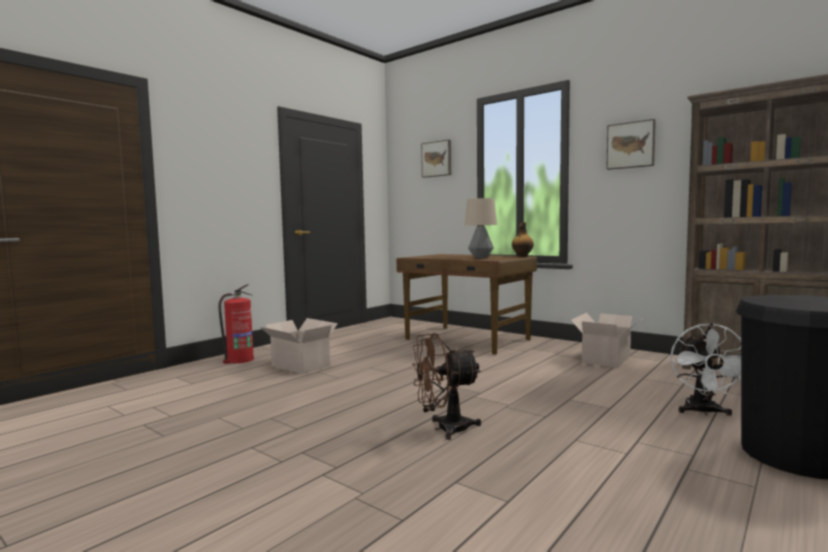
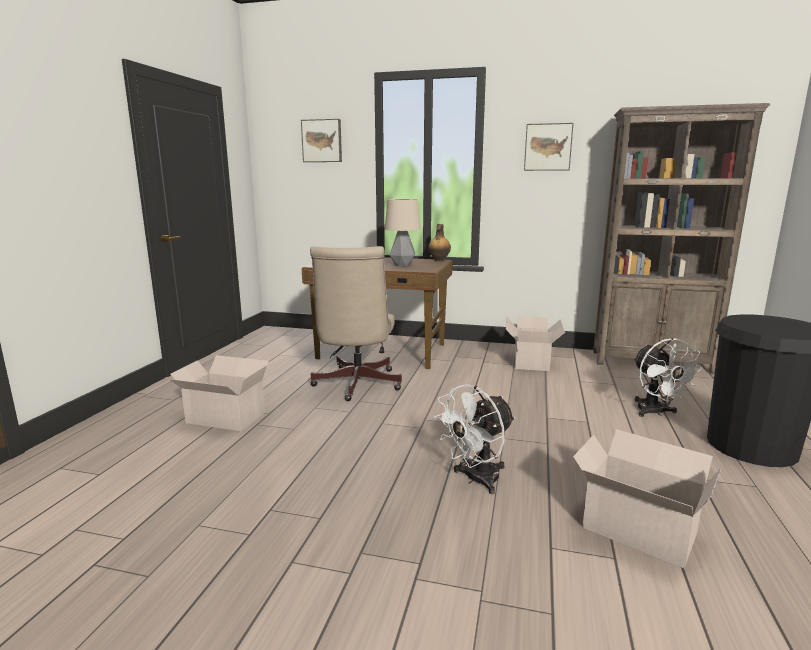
camera: 25 degrees left, 10 degrees up
fire extinguisher [218,284,254,364] -> none
brown fan [412,333,481,440] -> white fan [434,384,515,494]
none -> beige office chair [310,246,402,401]
none -> cardboard box [573,429,722,568]

